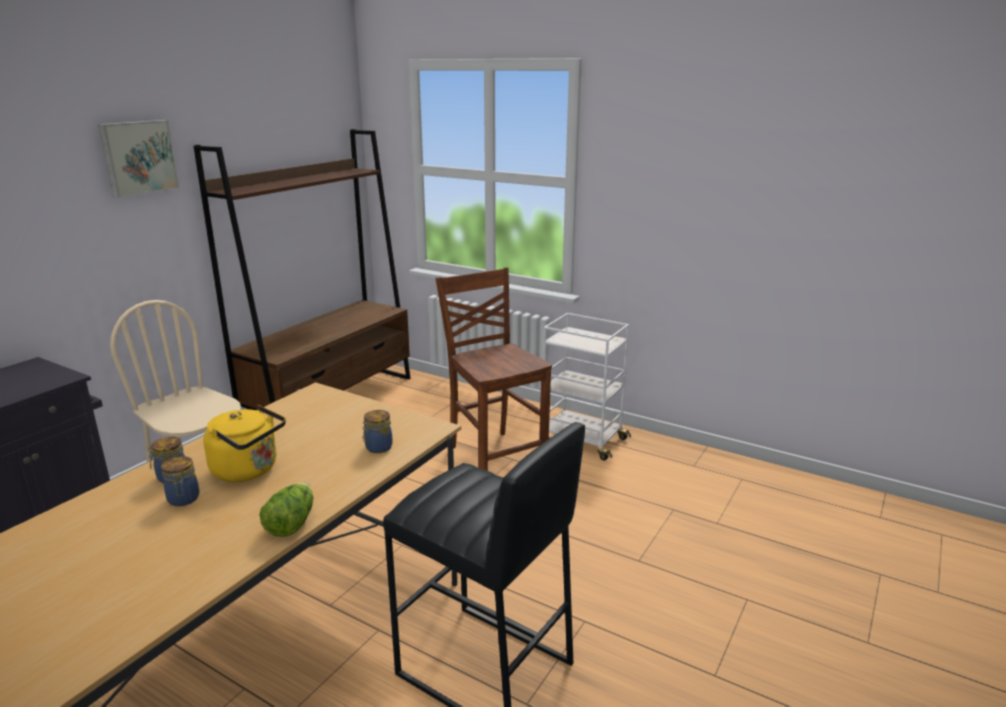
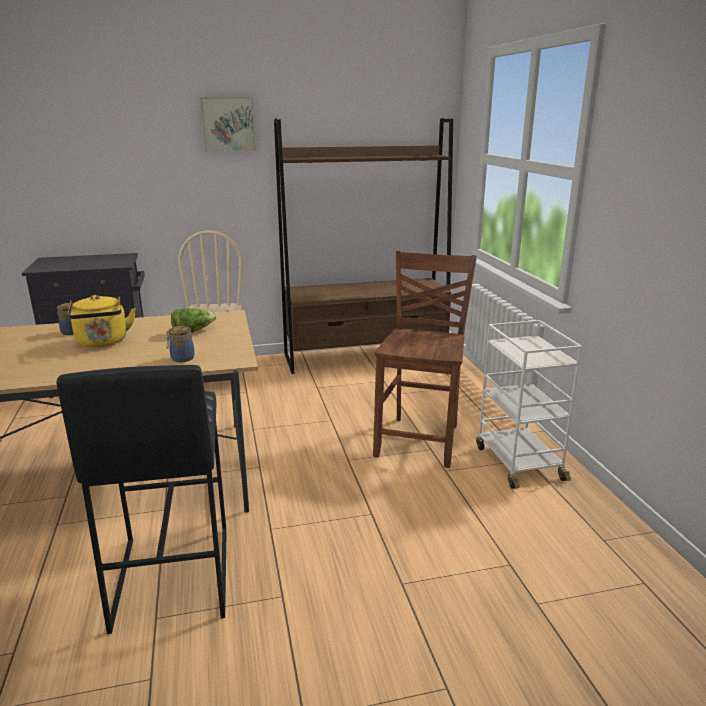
camera: 45 degrees right, 0 degrees up
jar [161,456,199,506] -> none
lettuce [259,483,313,537] -> lettuce moved to [171,308,216,333]

